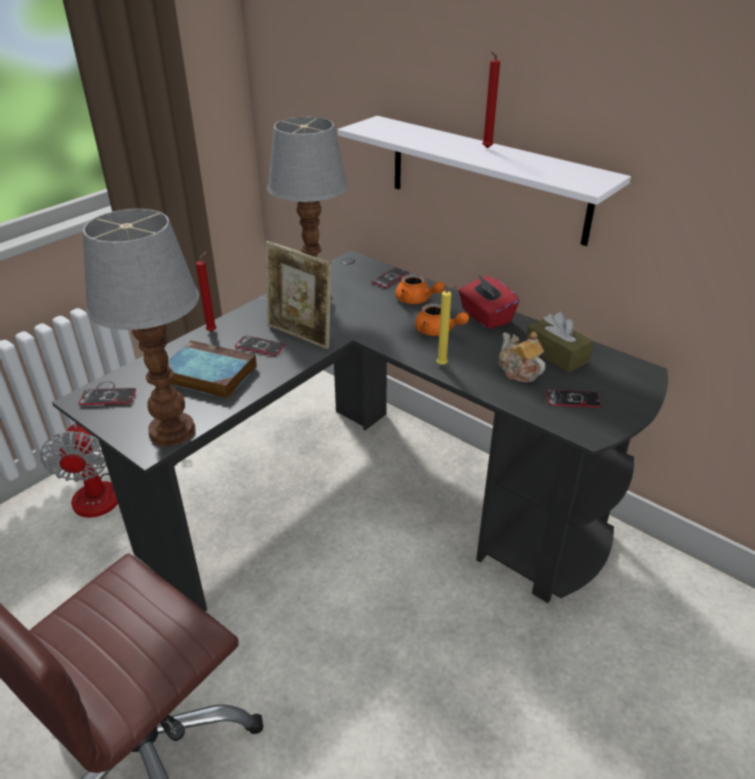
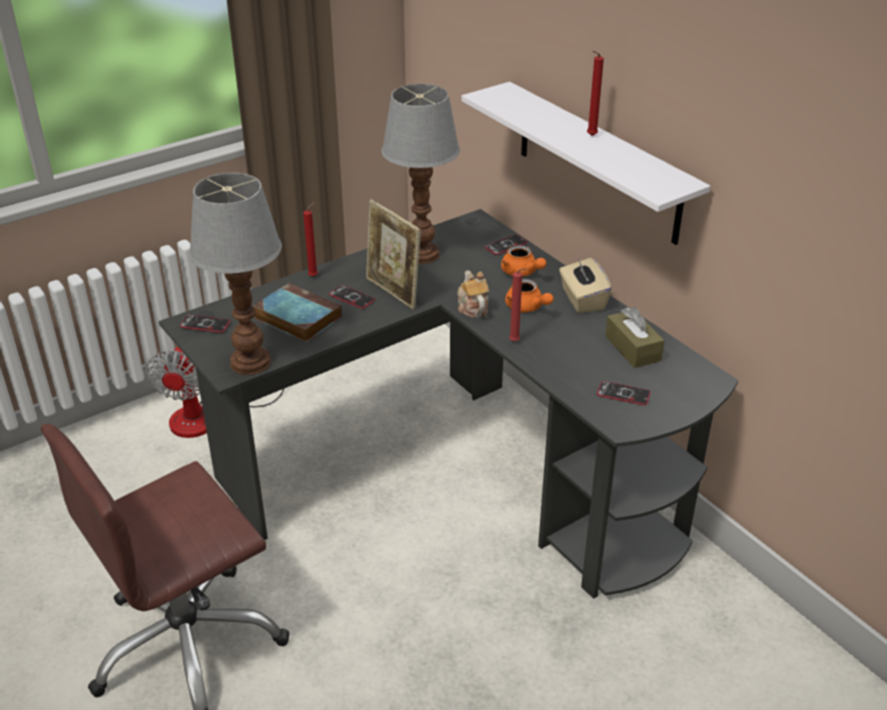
camera: 15 degrees right, 0 degrees up
yellow candle [437,286,457,365] -> red candle [509,268,527,342]
red tissue box [459,275,519,329] -> beige tissue box [559,258,612,313]
teapot [499,331,545,382] -> teapot moved to [457,270,489,318]

